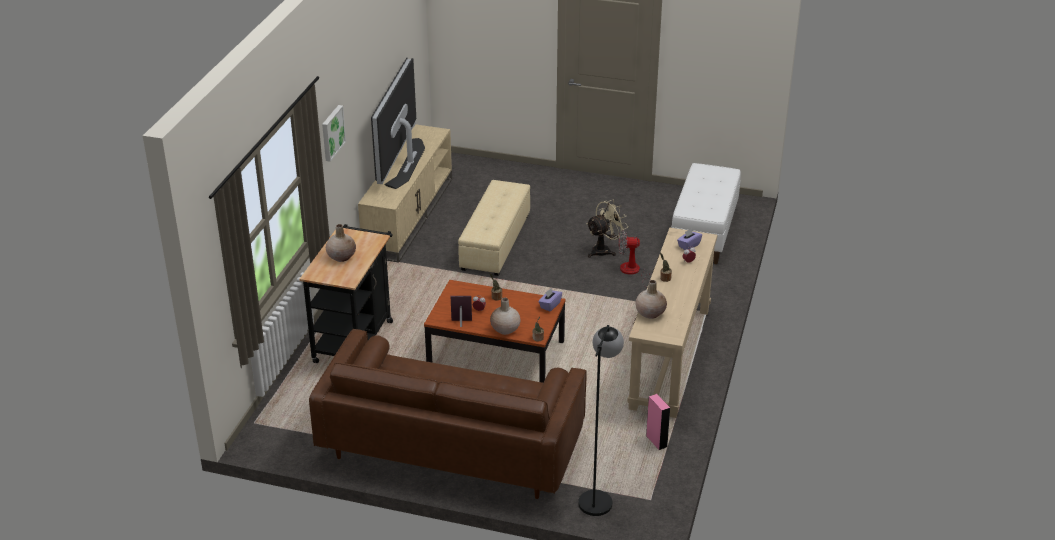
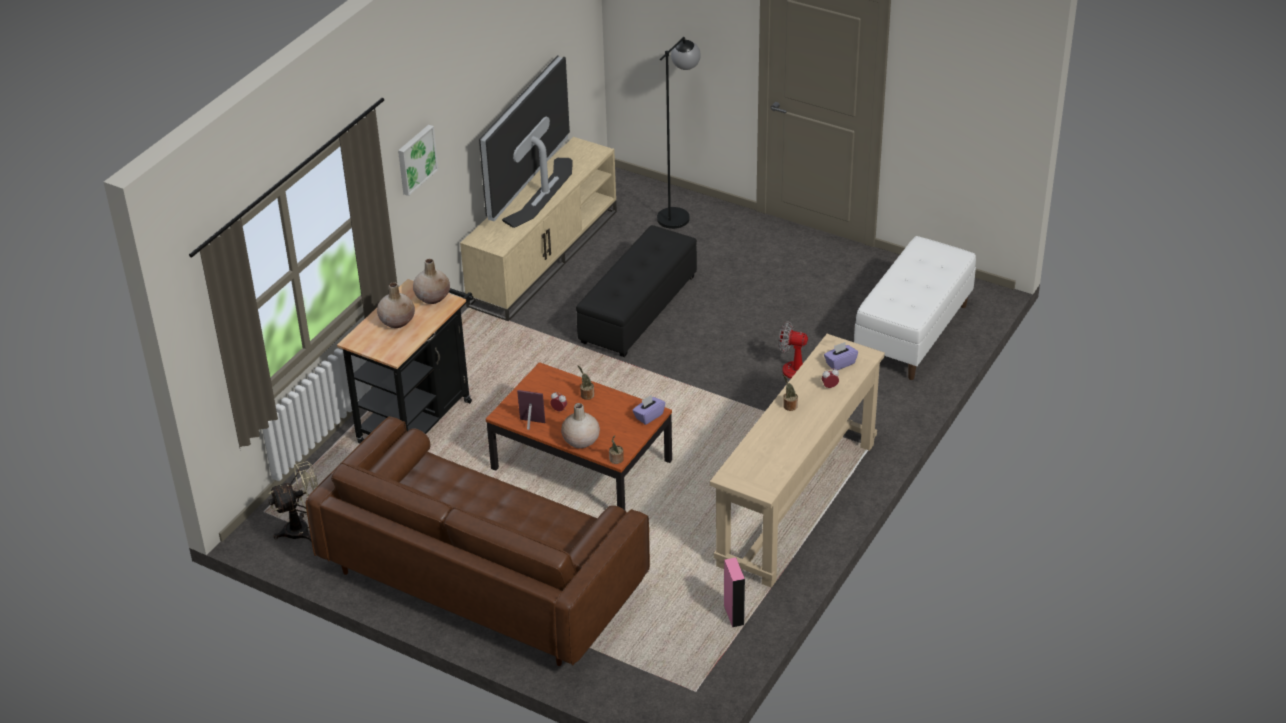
camera: 15 degrees right, 5 degrees up
beige ottoman [458,180,530,276] -> black ottoman [576,225,697,357]
black floor lamp [578,325,624,516] -> black floor lamp moved to [657,37,701,229]
beige fan [587,200,628,258] -> beige fan moved to [269,461,318,542]
beige vase [635,280,667,319] -> beige vase moved to [413,259,450,304]

